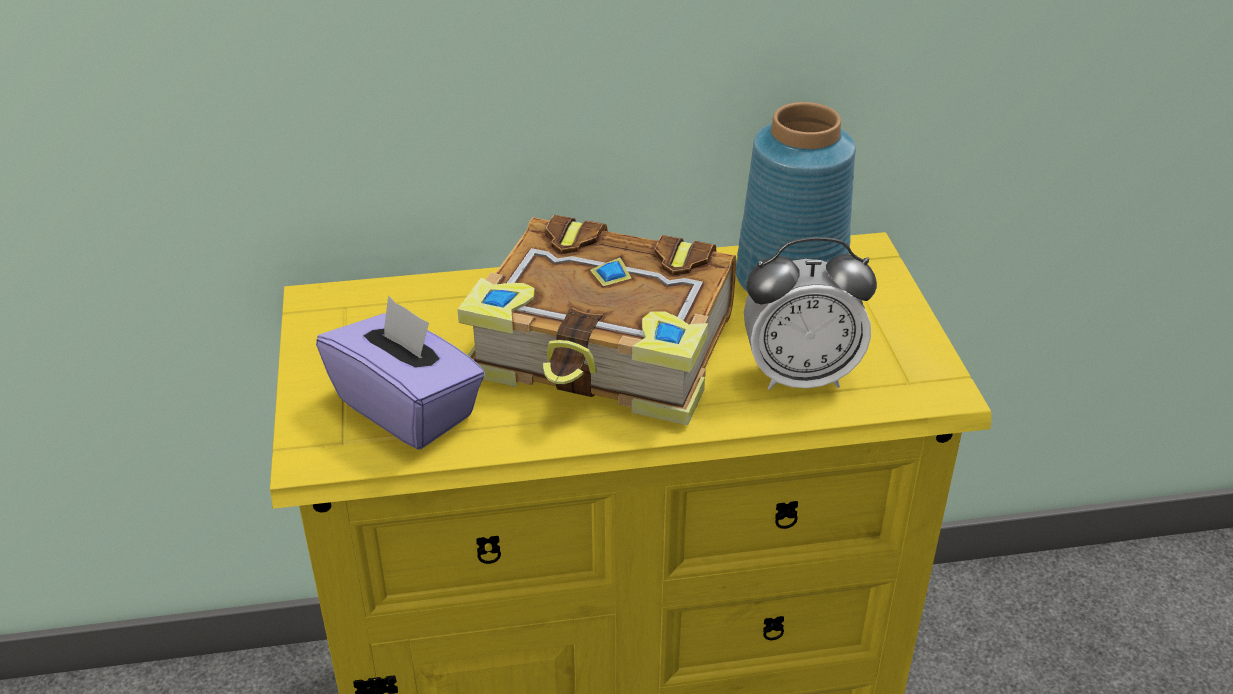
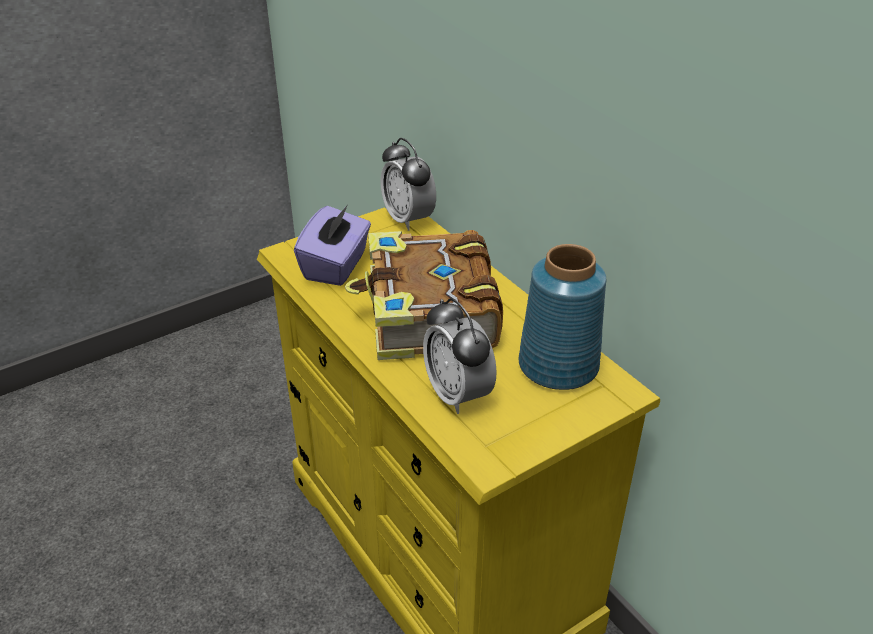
camera: 65 degrees right, 0 degrees up
none -> alarm clock [381,138,436,231]

